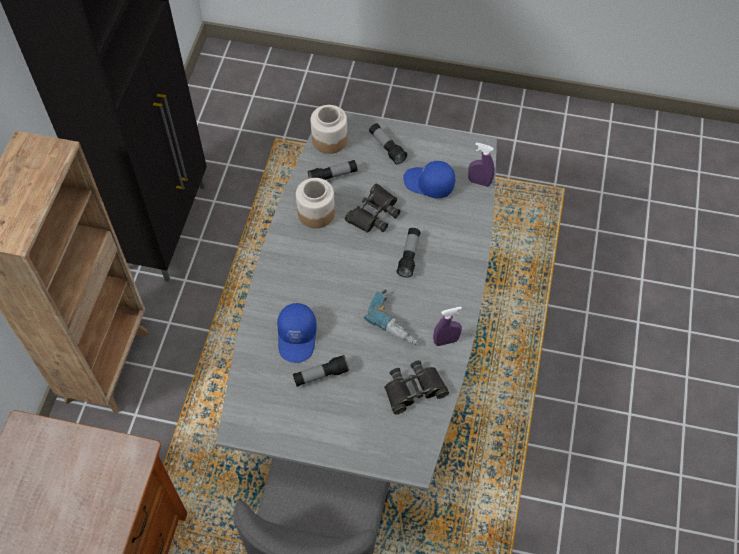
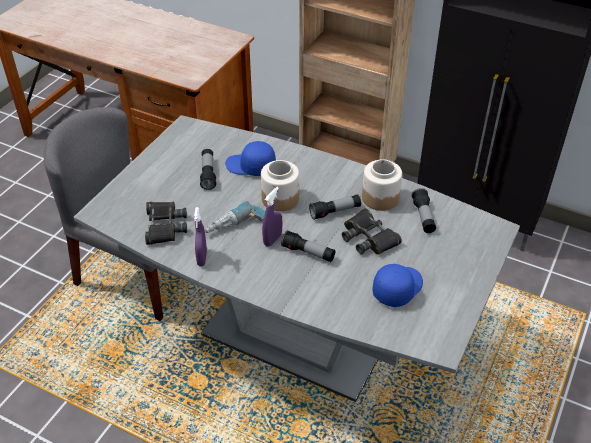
camera: 105 degrees right, 15 degrees down
jar [311,105,348,154] -> jar moved to [261,160,299,211]
flashlight [369,123,407,164] -> flashlight moved to [309,194,361,220]
purple spray bottle [468,143,495,187] -> purple spray bottle moved to [262,187,282,247]

